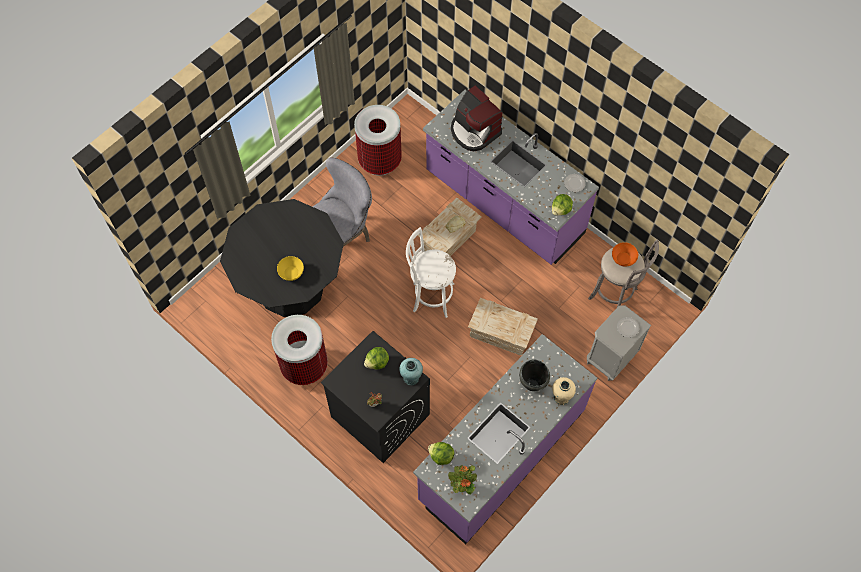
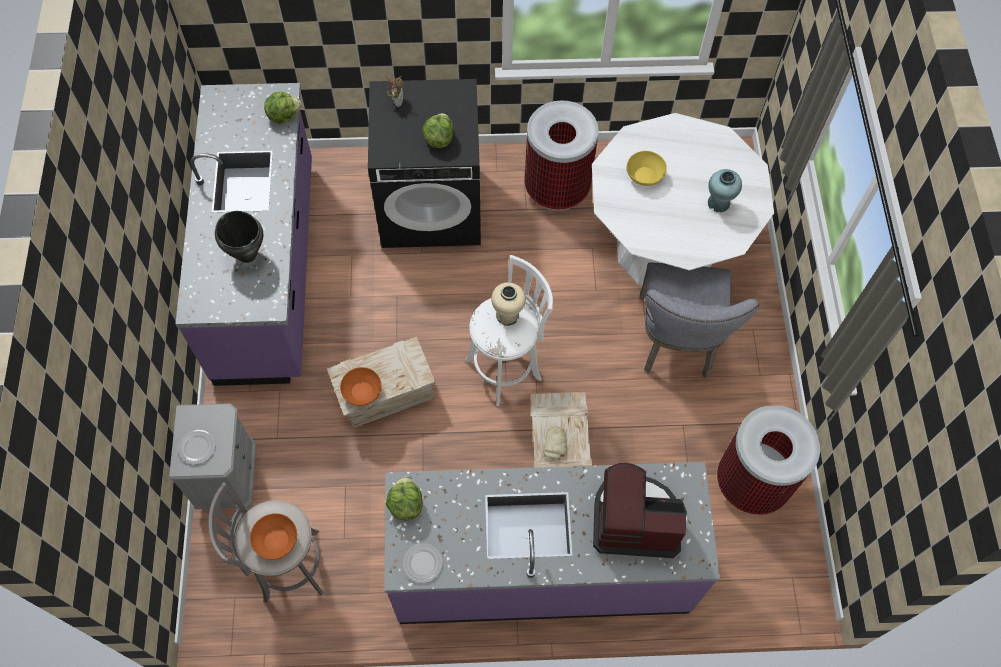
camera: 135 degrees right, 0 degrees up
black dining table [220,199,344,317] -> white dining table [592,113,774,286]
turquoise vase [399,358,423,385] -> turquoise vase moved to [708,169,742,212]
potted plant [448,465,477,494] -> none
beige vase [552,377,576,405] -> beige vase moved to [491,282,526,326]
none -> orange bowl [340,367,381,406]

